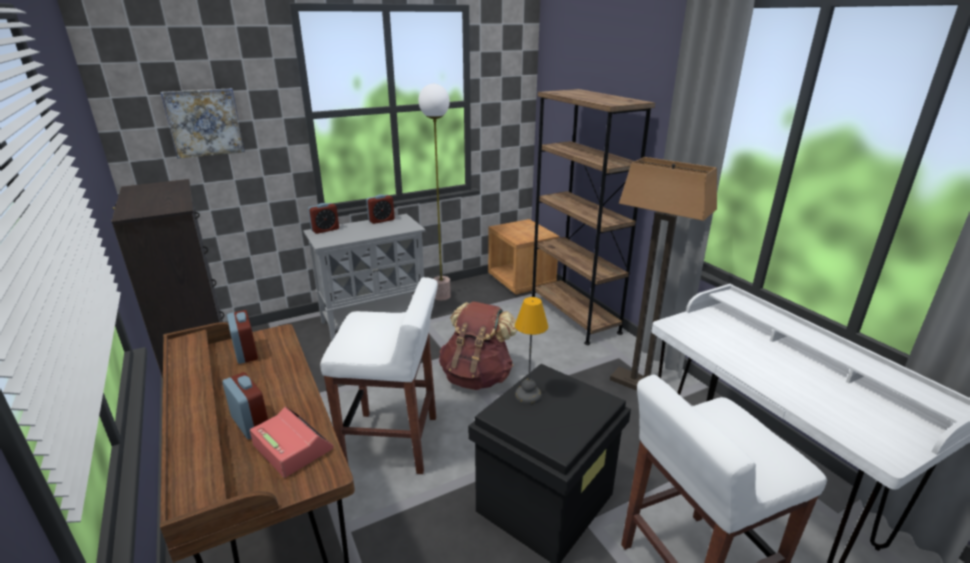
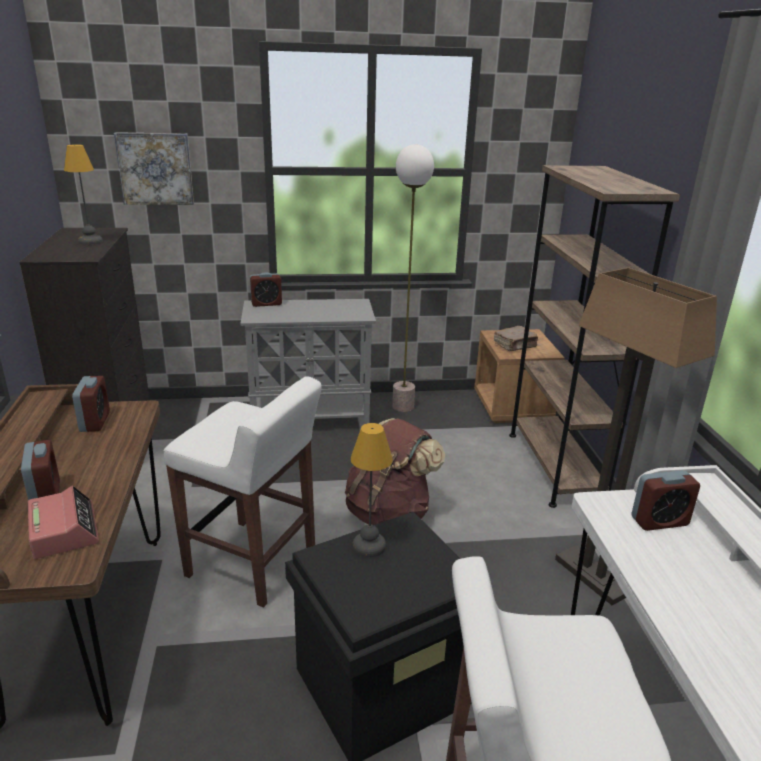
camera: 20 degrees right, 0 degrees up
alarm clock [366,194,395,224] -> alarm clock moved to [631,470,700,531]
none -> table lamp [64,144,103,245]
none -> brown book [494,326,538,351]

